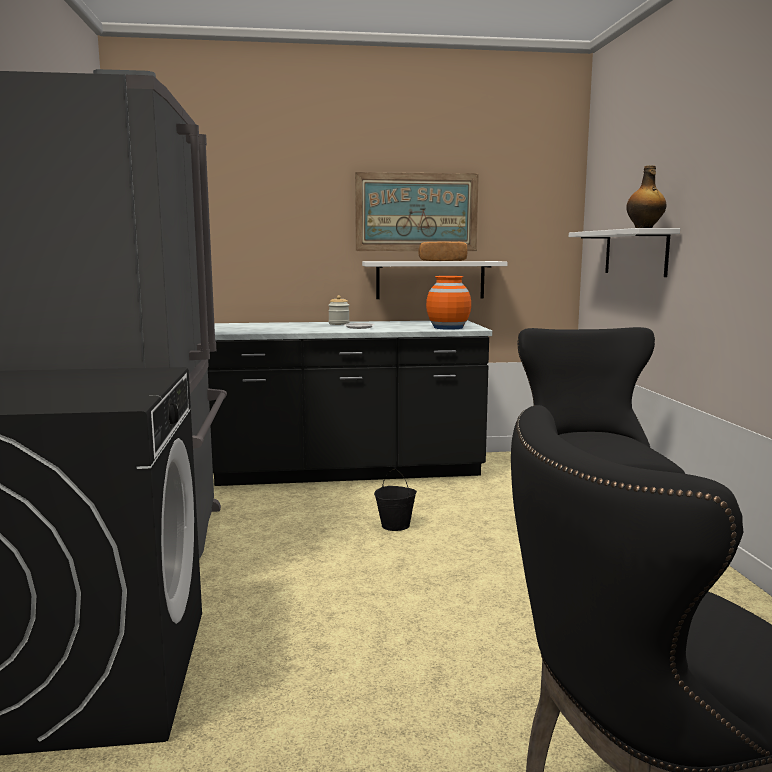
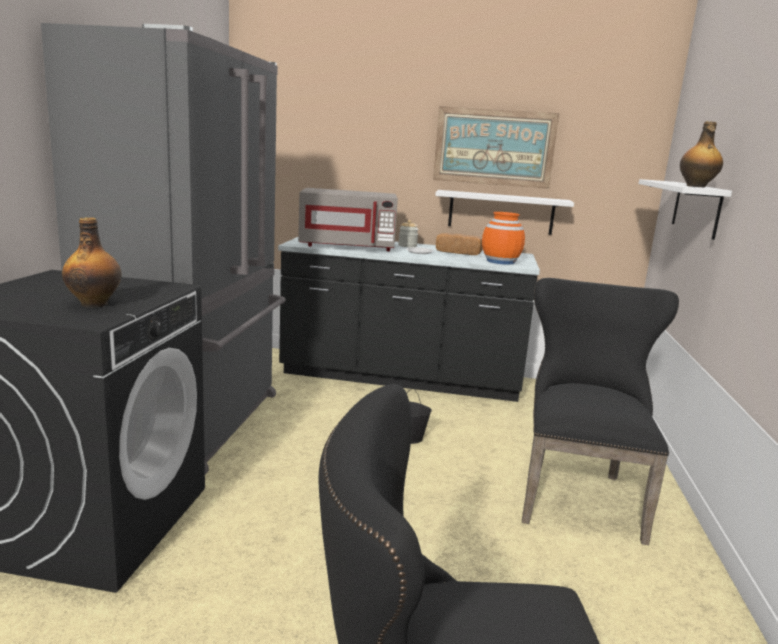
camera: 15 degrees right, 5 degrees up
bread [418,241,467,261] -> bread moved to [436,233,483,255]
none -> bottle [62,217,122,308]
none -> grey microwave [298,188,398,251]

